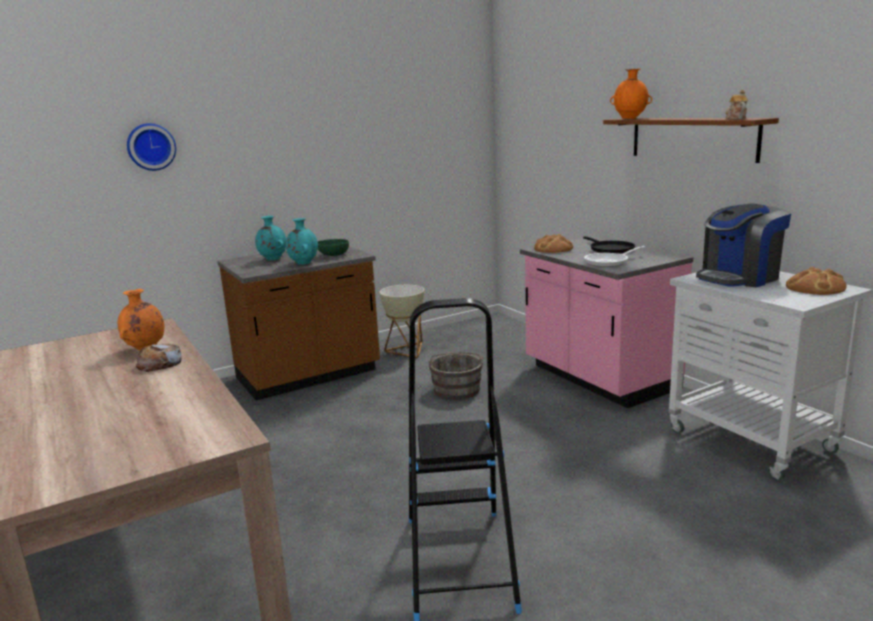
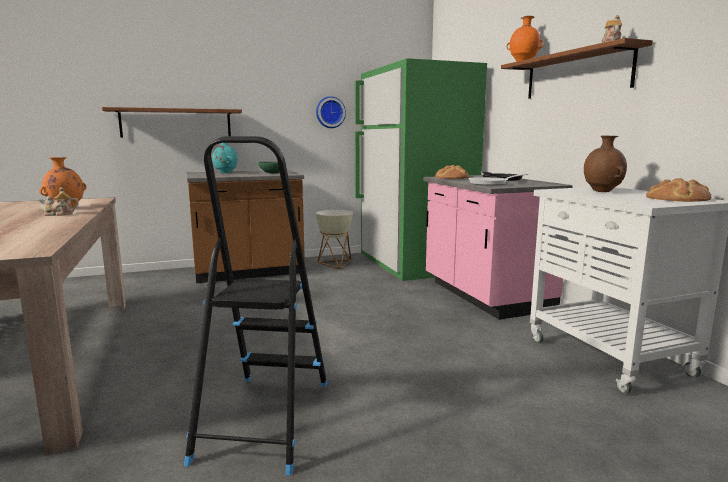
camera: 10 degrees right, 5 degrees down
wall clock [127,123,176,171] -> wall clock moved to [316,96,346,128]
bread [136,344,181,372] -> teapot [38,187,79,216]
turquoise vase [286,218,318,265] -> none
grey bucket [428,351,483,400] -> none
coffee machine [696,203,791,287] -> brown vase [584,136,627,192]
none -> brown shelf [102,107,242,137]
none -> green fridge [355,58,487,281]

